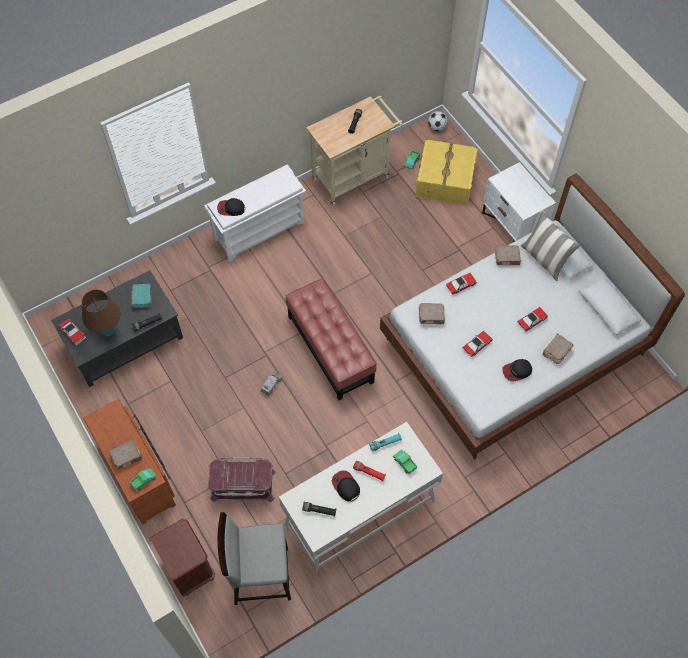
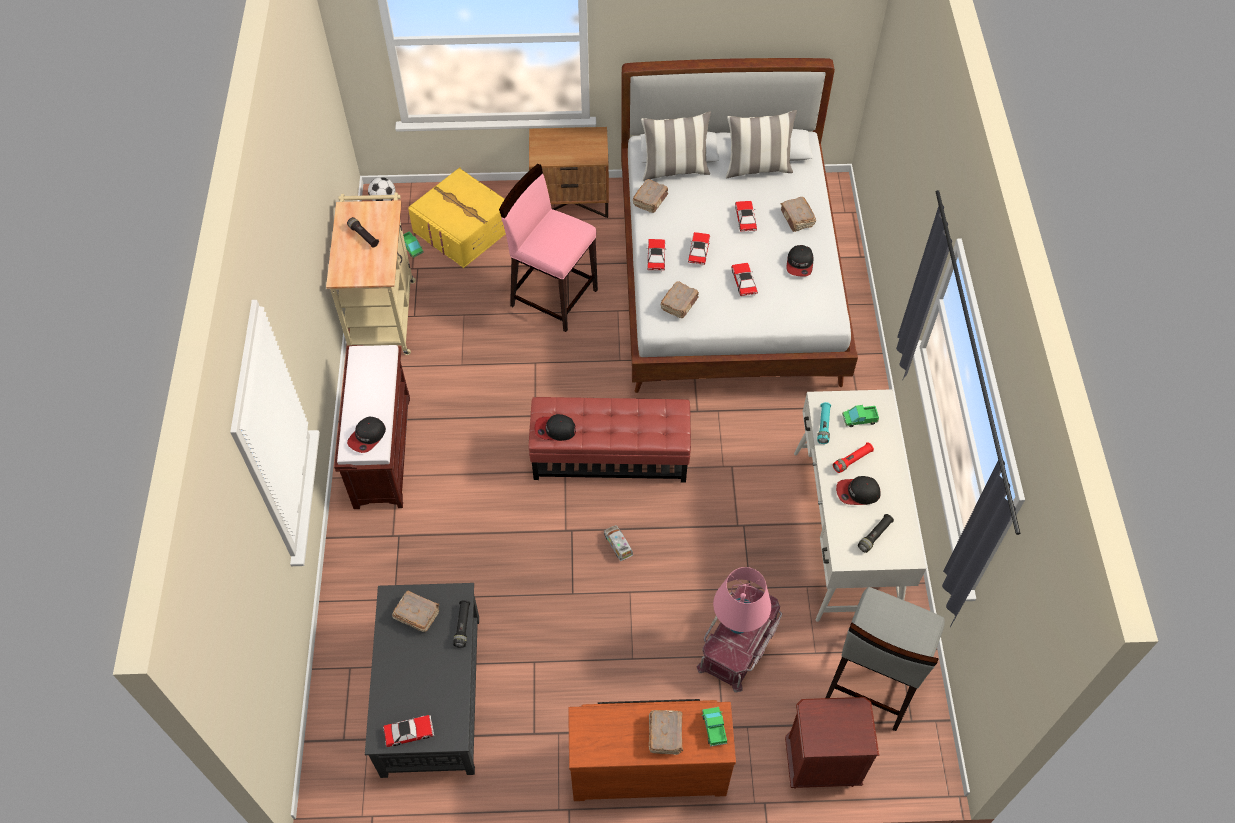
camera: 60 degrees left, 5 degrees down
brown table lamp [82,290,120,336] -> none
turquoise book [131,283,152,308] -> brown book [392,591,439,632]
white bench [204,164,306,262] -> brown bench [334,345,410,509]
white nightstand [482,162,556,242] -> brown nightstand [529,127,609,218]
none -> pink stool [499,164,598,332]
none -> cap [535,414,576,441]
none -> toy car [688,232,710,265]
none -> pink table lamp [713,567,771,634]
none -> pillow [726,110,797,178]

